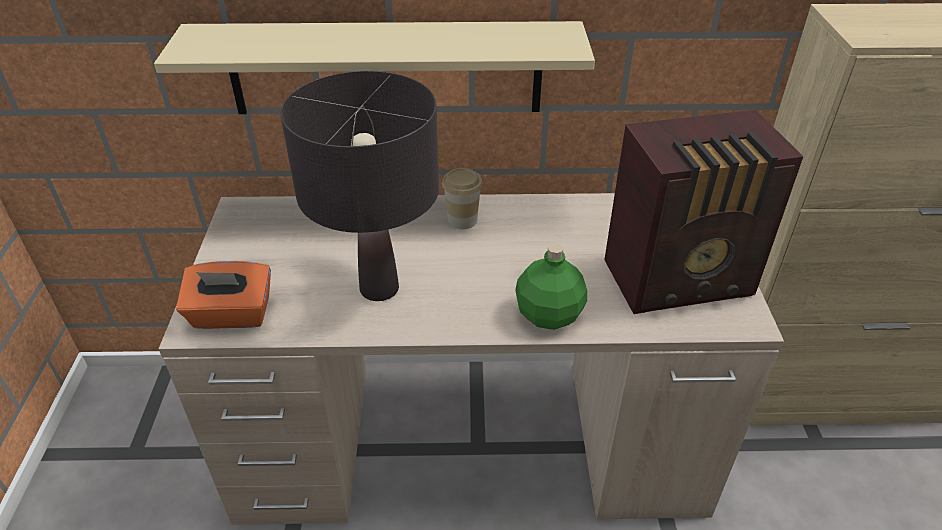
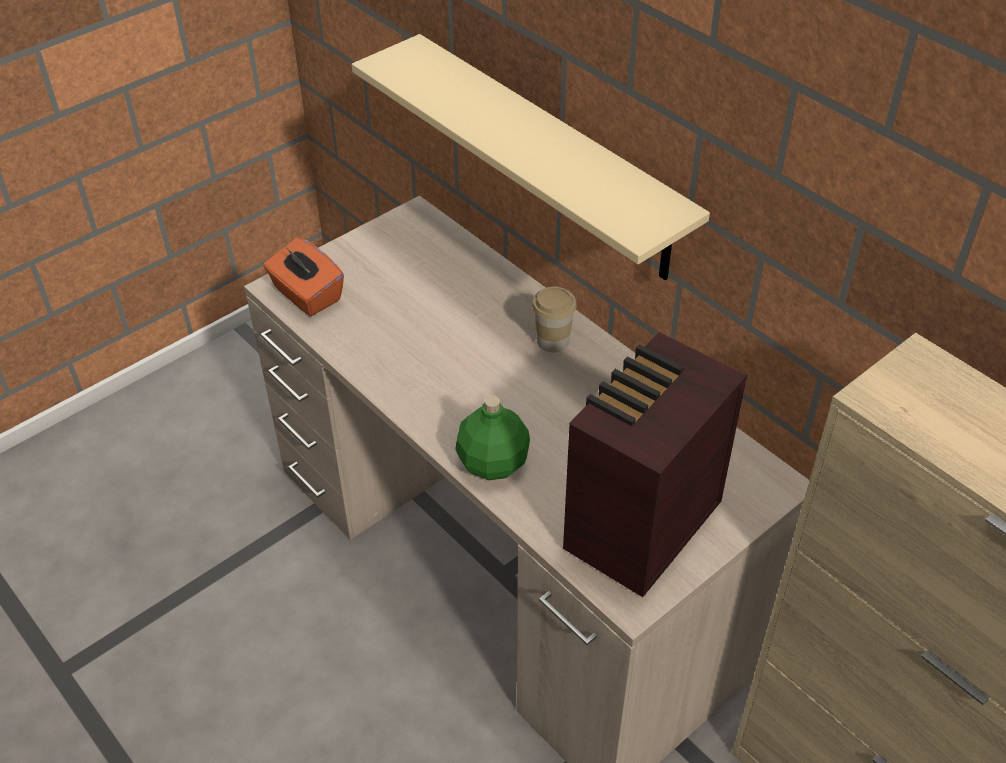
camera: 50 degrees right, 5 degrees up
black table lamp [280,71,439,301] -> none
radio [605,110,804,314] -> radio turned 90 degrees clockwise [563,332,747,597]

